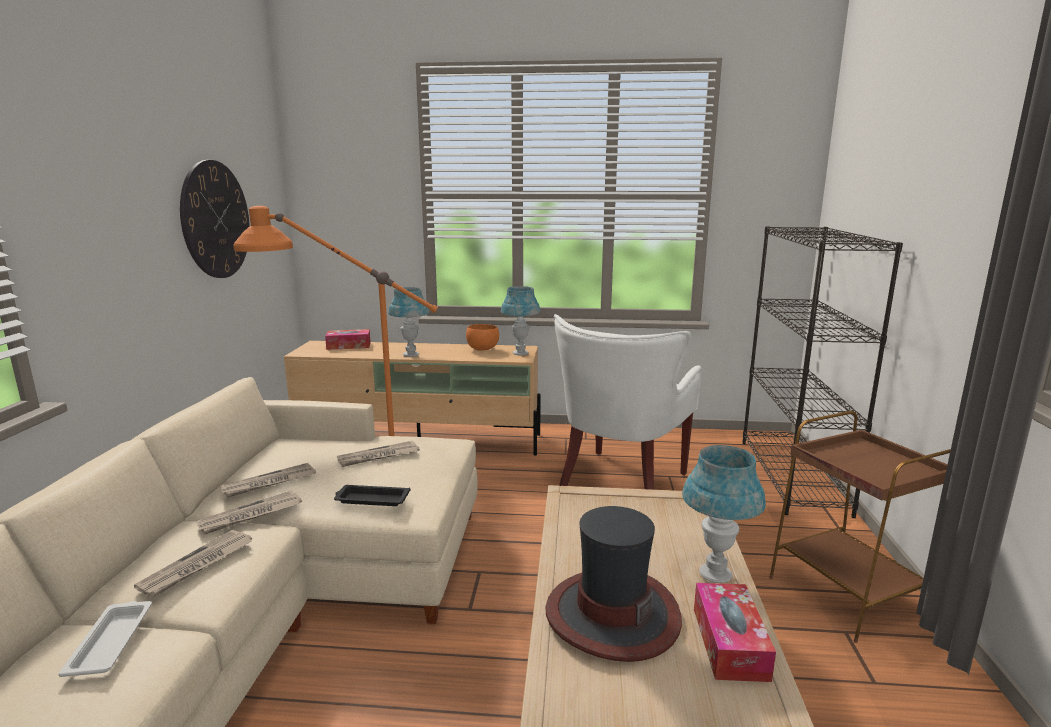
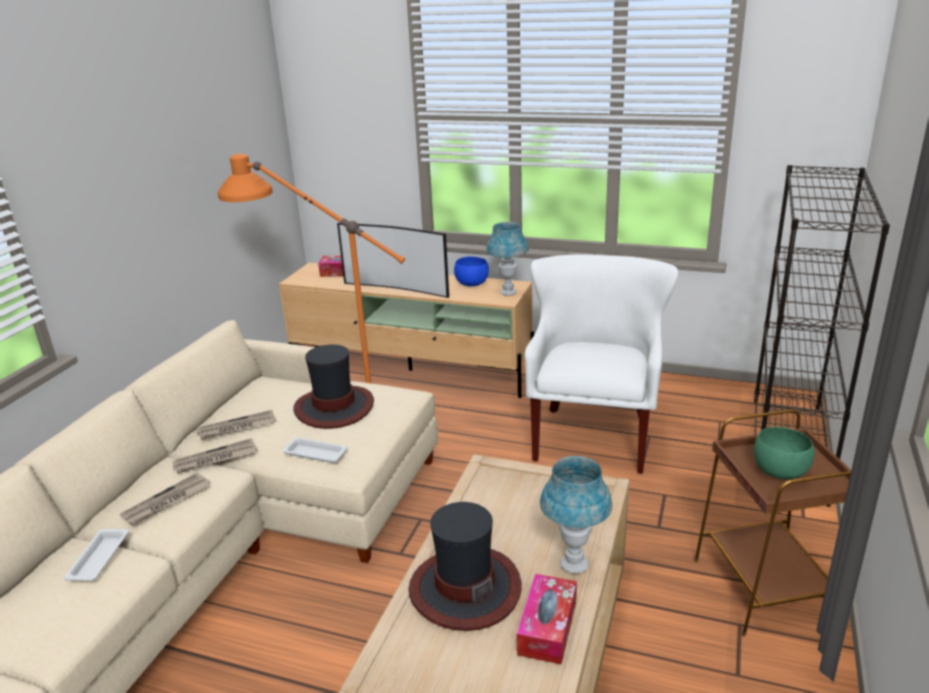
camera: 15 degrees right, 10 degrees up
wall clock [180,160,250,278] -> none
black tray [334,485,410,506] -> white tray [282,437,348,463]
newspaper [337,441,420,467] -> hat [293,344,374,429]
blue table lamp [388,287,429,357] -> television [337,223,449,298]
orange bowl [466,324,499,351] -> blue bowl [454,257,489,286]
white armchair [554,314,702,490] -> white armchair turned 150 degrees clockwise [524,254,678,474]
none -> green bowl [754,427,814,479]

